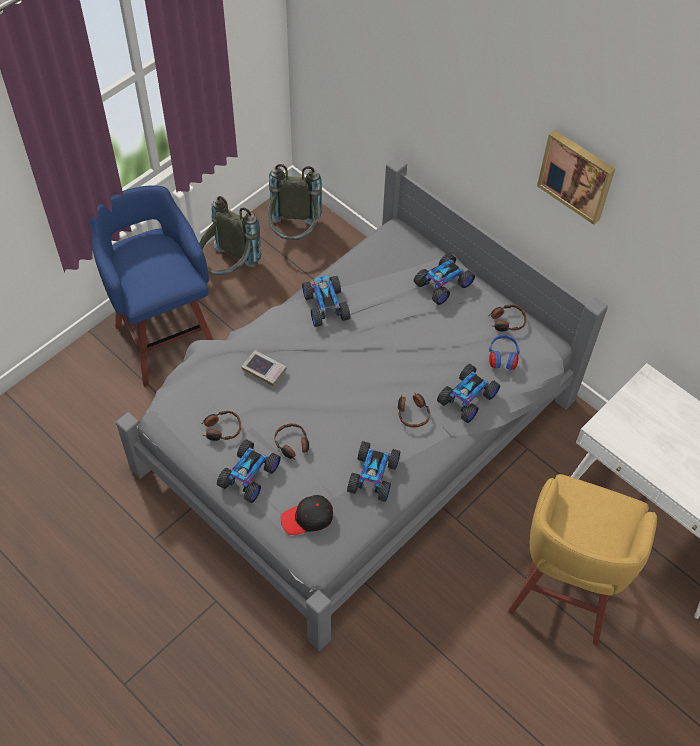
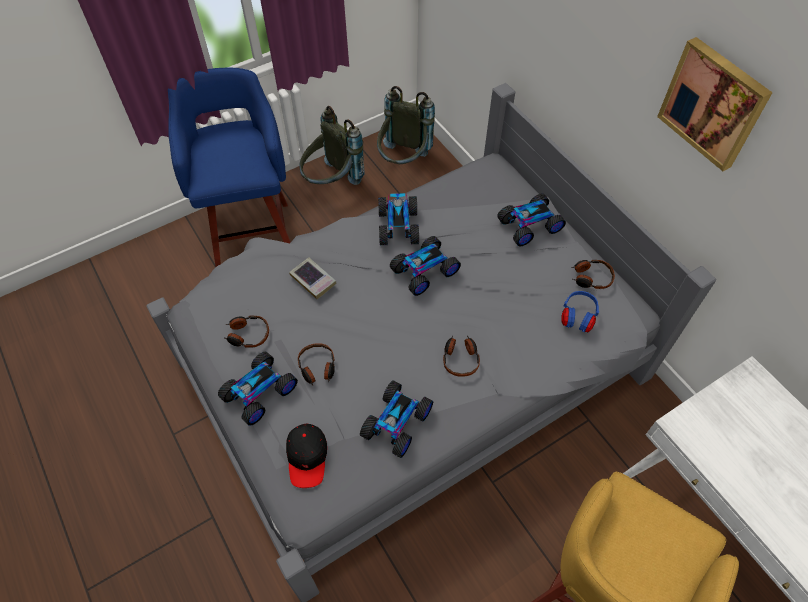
camera: 15 degrees right, 0 degrees up
black cap [281,495,333,535] -> black cap turned 90 degrees counterclockwise [286,424,327,488]
toy car [437,364,500,423] -> toy car moved to [390,236,461,296]

